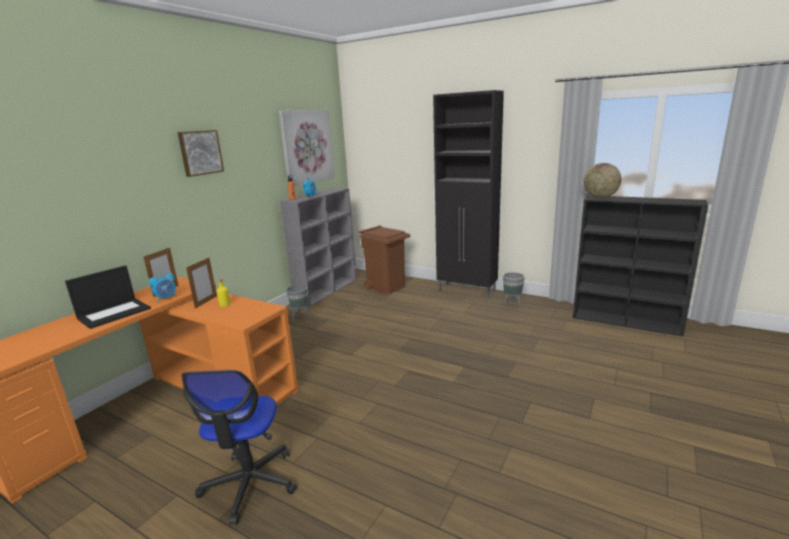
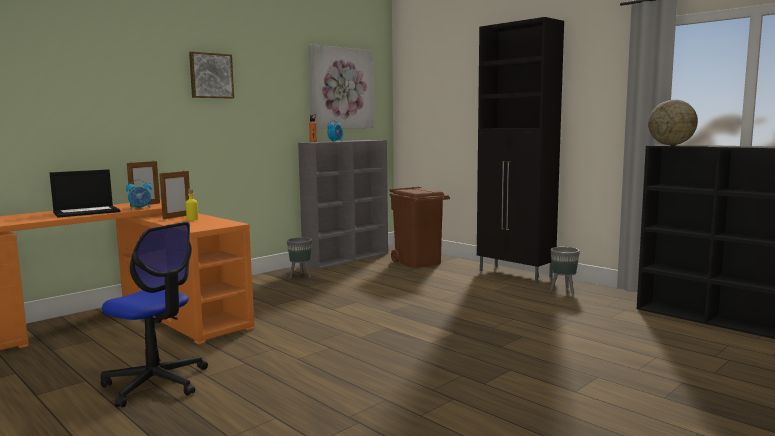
camera: 15 degrees right, 10 degrees down
office chair [181,370,297,525] -> office chair turned 75 degrees counterclockwise [101,222,208,407]

